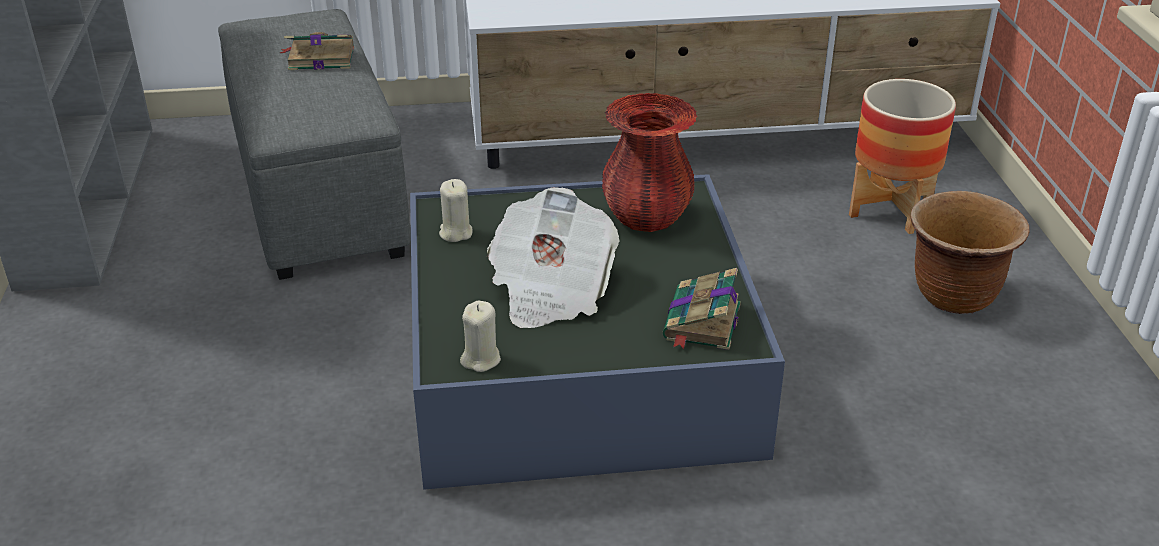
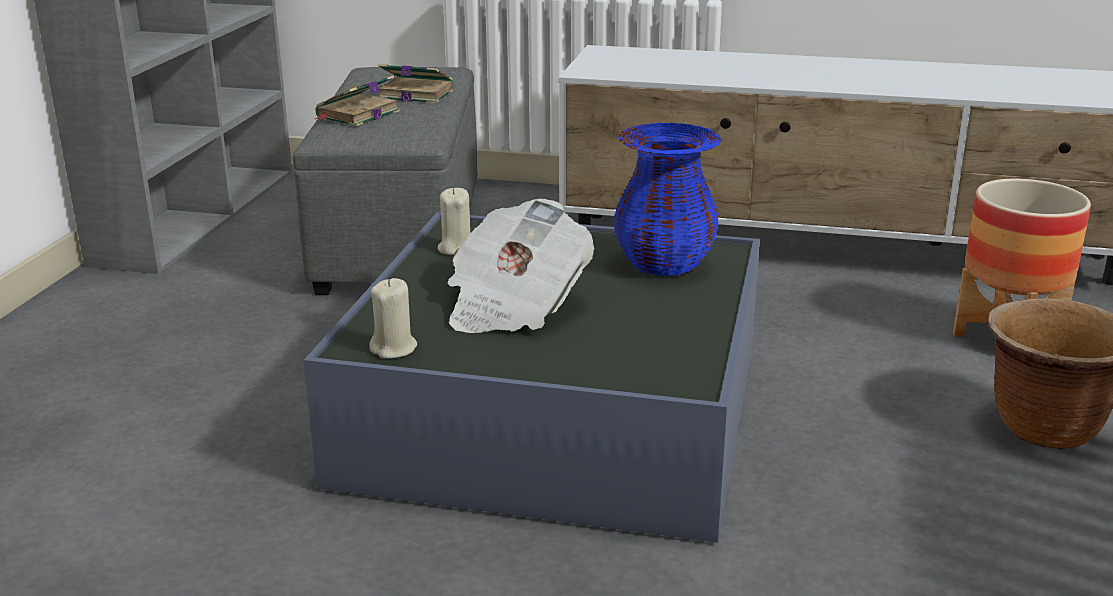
camera: 20 degrees right, 10 degrees down
red vase [602,93,697,232] -> blue vase [614,123,722,276]
book [663,268,741,350] -> book moved to [315,75,400,127]

